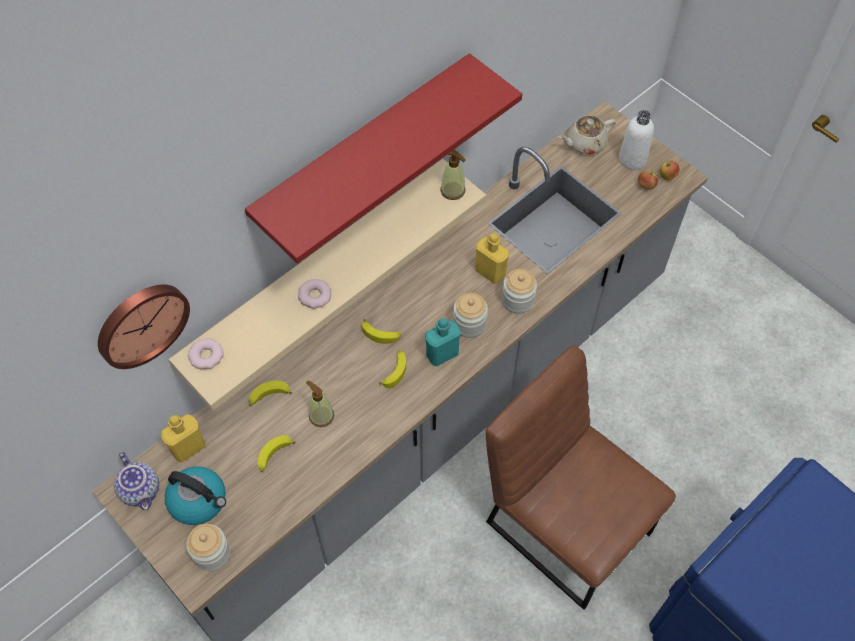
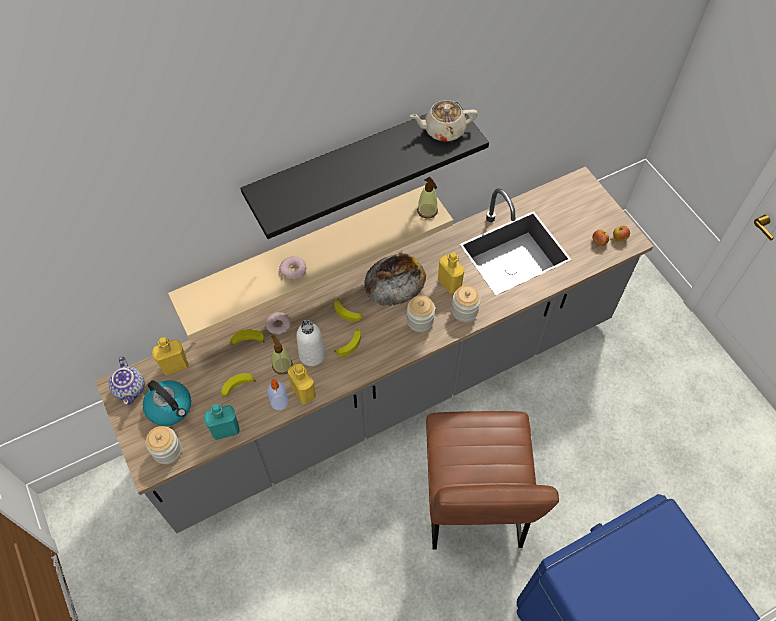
camera: 15 degrees right, 0 degrees up
wall clock [98,285,190,369] -> none
donut [188,338,224,369] -> donut moved to [265,312,291,335]
red shelf [245,53,522,264] -> black shelf [240,102,489,239]
turquoise bottle [425,318,461,367] -> turquoise bottle moved to [204,404,240,440]
brown chair [486,345,676,610] -> brown chair turned 150 degrees counterclockwise [426,411,559,550]
beige teapot [559,115,616,154] -> beige teapot moved to [410,100,478,141]
white bottle [619,110,654,170] -> white bottle moved to [296,320,325,366]
none -> soap dispenser [267,379,288,410]
none -> yellow bottle [288,363,316,404]
none -> bread [364,253,426,306]

